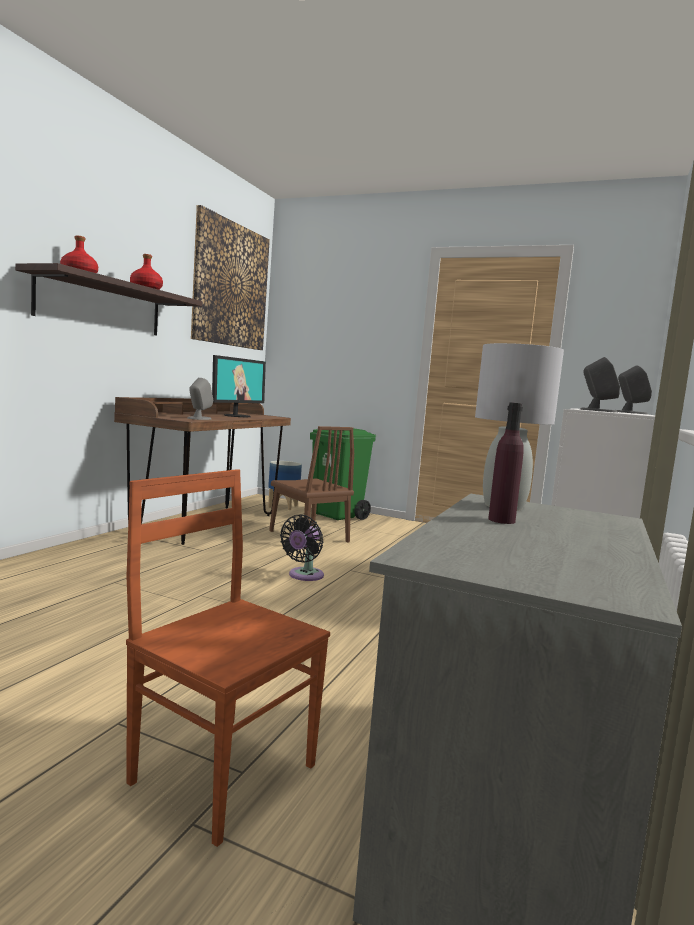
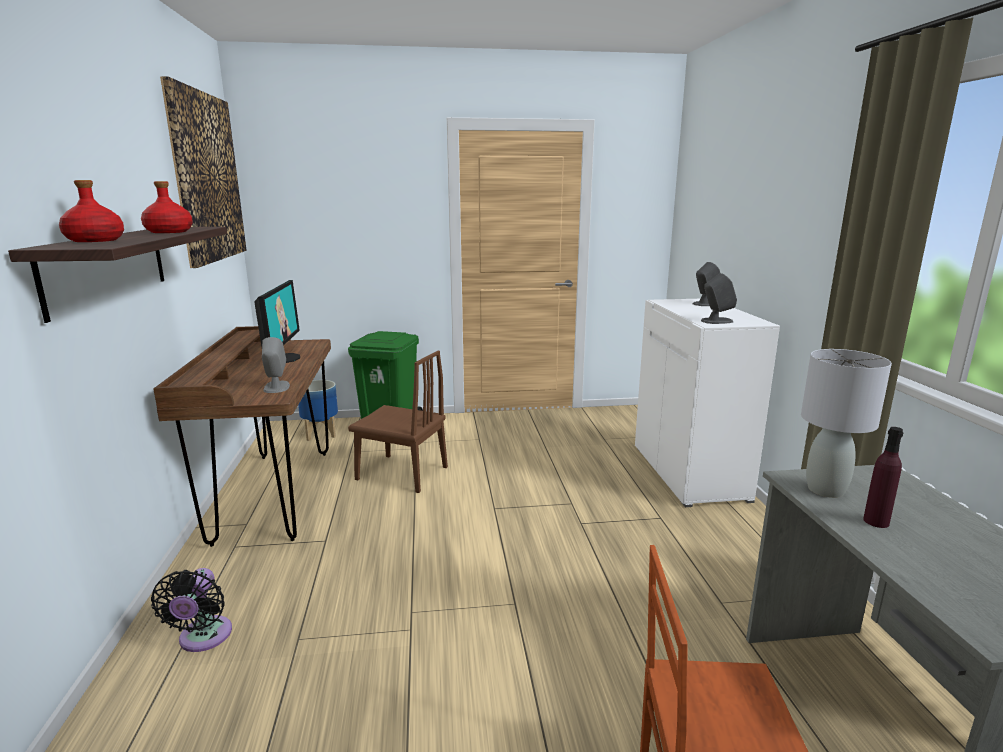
camera: 30 degrees left, 10 degrees up
black fan [280,515,324,581] -> black fan moved to [151,568,232,652]

